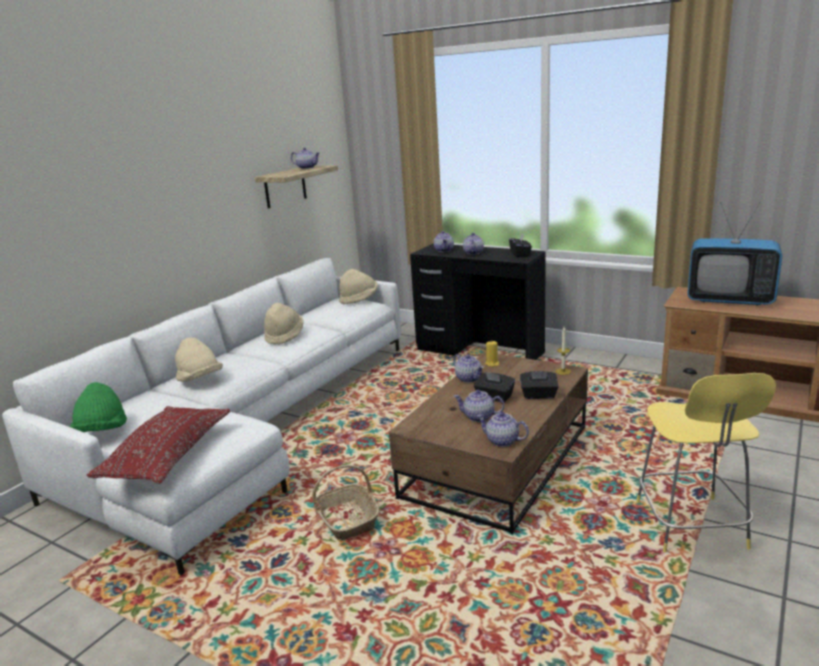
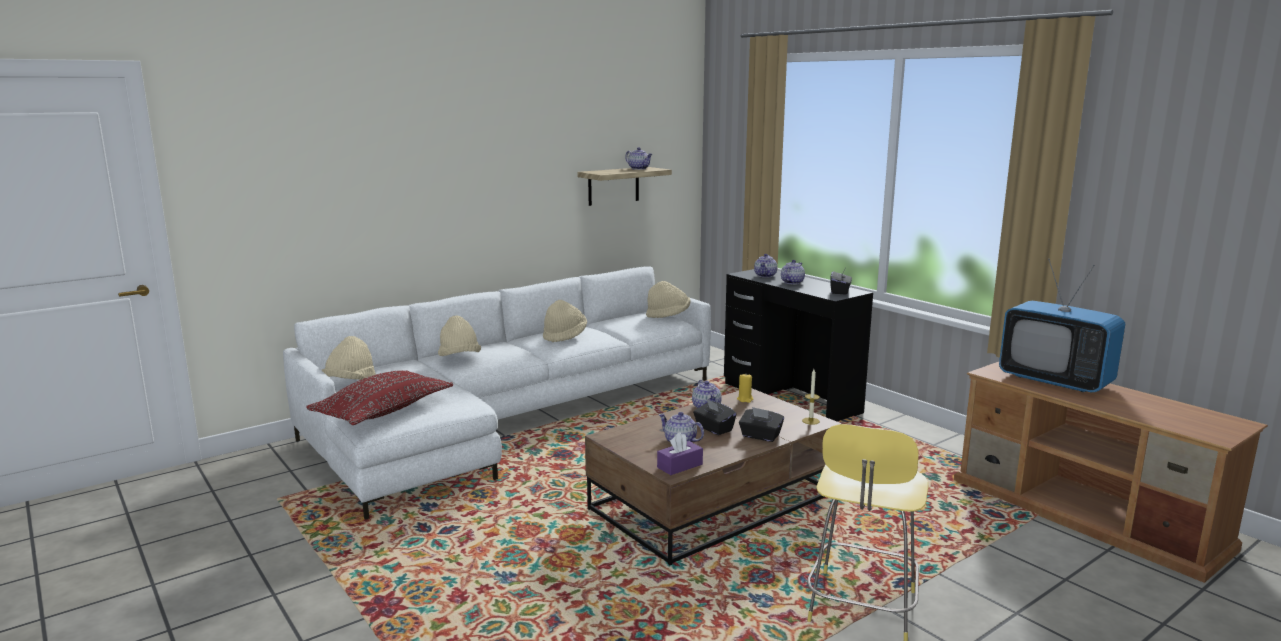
camera: 20 degrees right, 5 degrees down
green hat [69,382,127,432] -> beige hat [322,336,376,380]
basket [312,465,379,540] -> none
teapot [477,412,529,447] -> purple tissue box [657,432,703,475]

